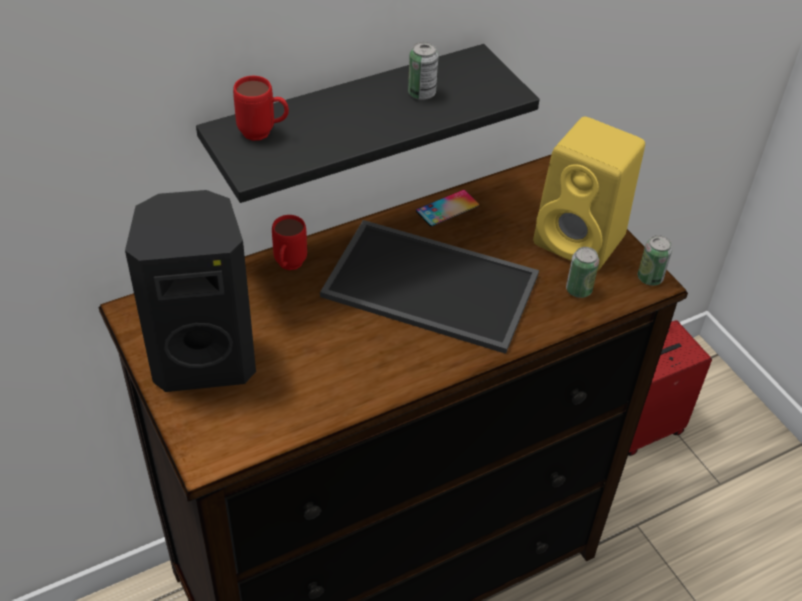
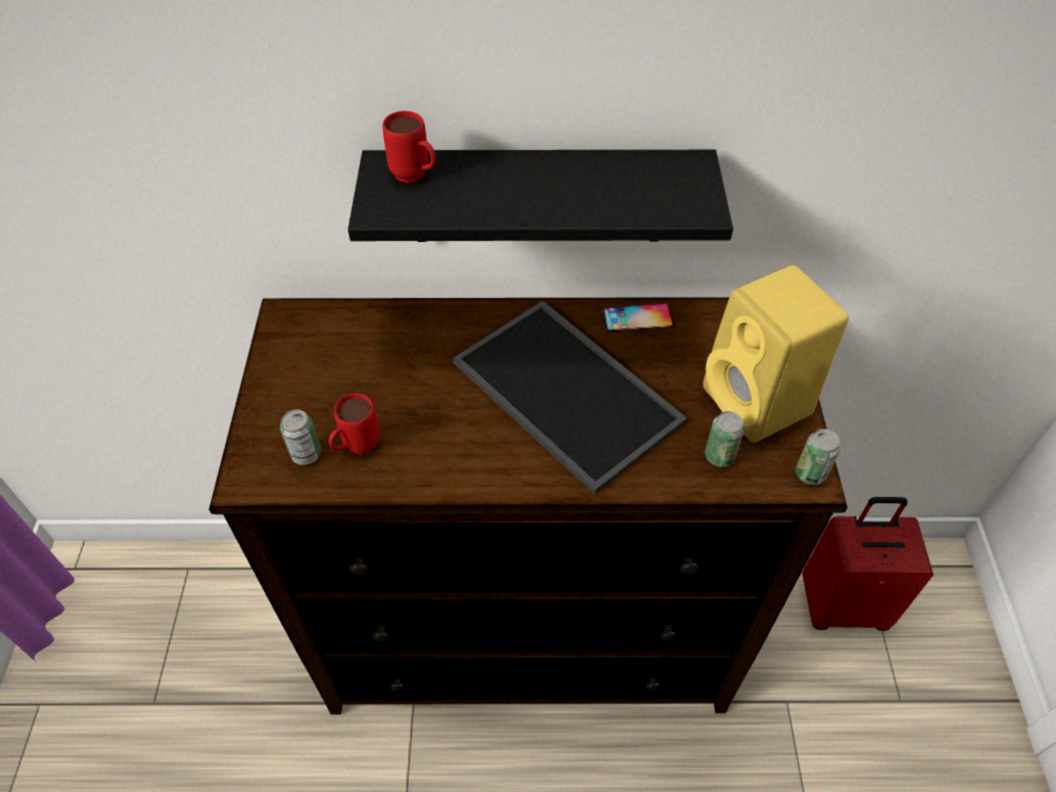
camera: 30 degrees right, 5 degrees up
black speaker [125,190,256,392] -> none
red mug [272,215,307,270] -> red mug moved to [329,393,380,454]
can [408,42,439,100] -> can moved to [280,409,321,465]

